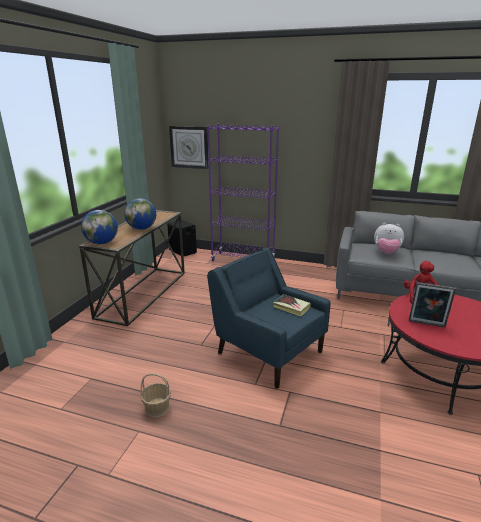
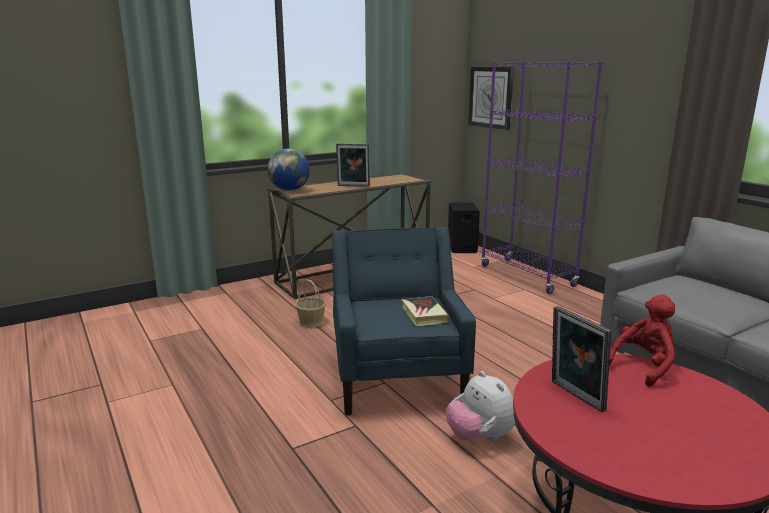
camera: 40 degrees right, 5 degrees down
globe [124,198,156,230] -> picture frame [336,143,370,187]
basket [140,373,171,418] -> basket moved to [295,279,326,327]
plush toy [374,223,404,254] -> plush toy moved to [446,371,515,441]

